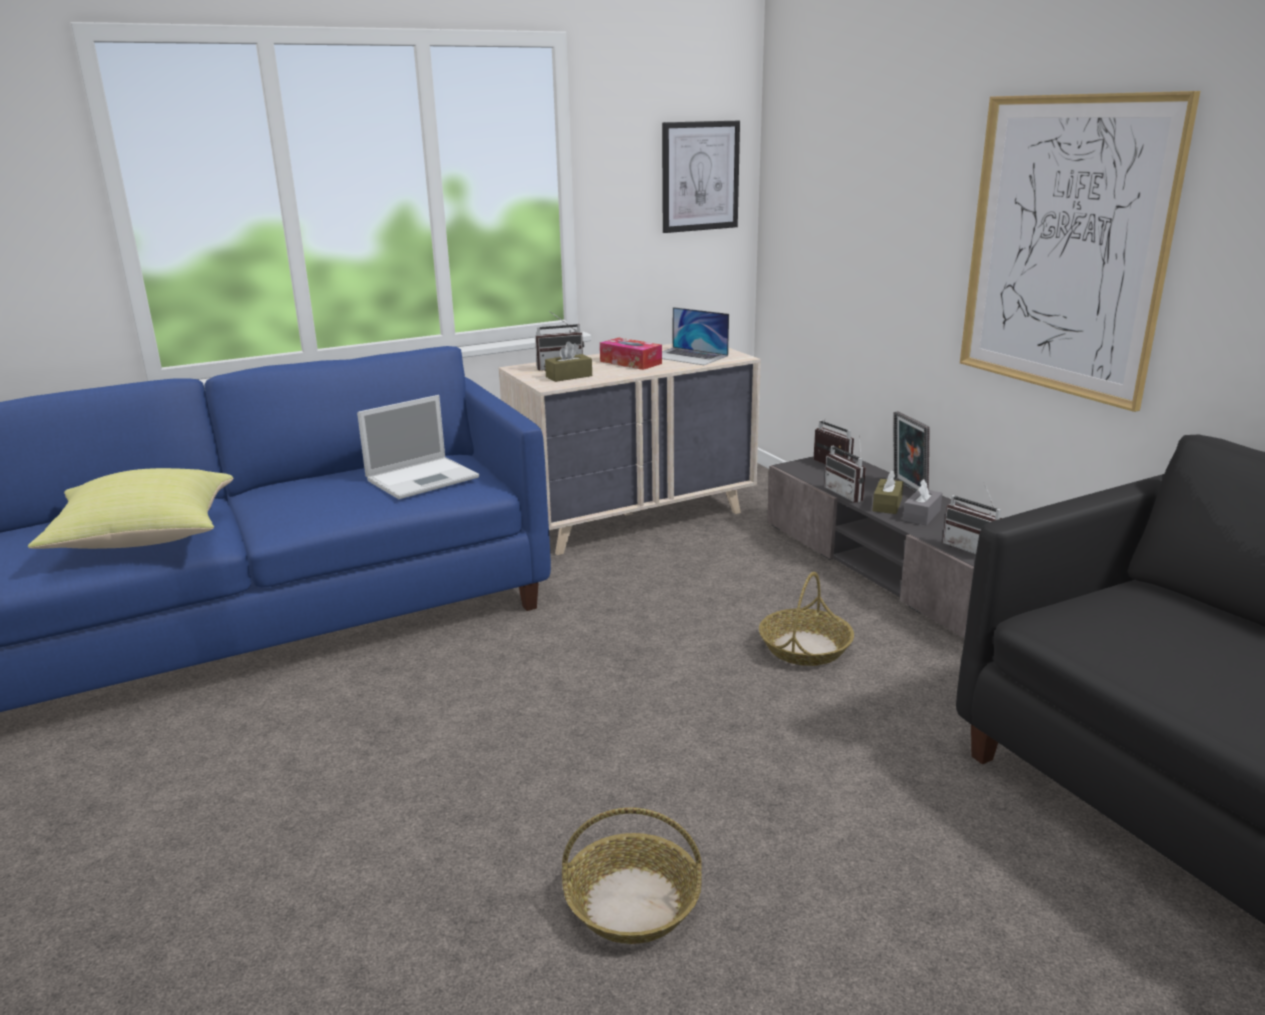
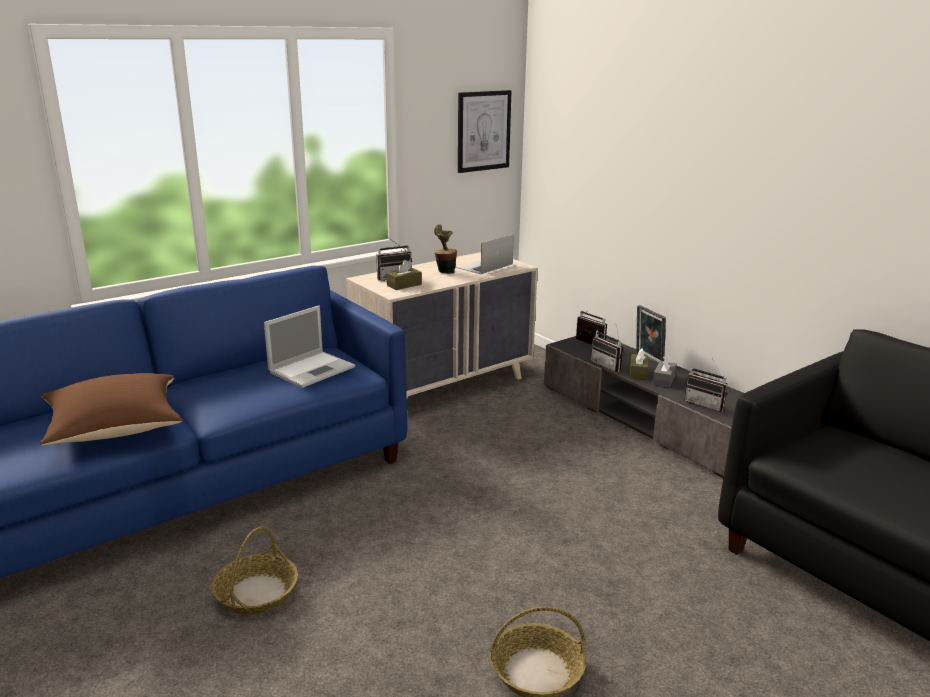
camera: 10 degrees left, 0 degrees up
yellow pillow [28,468,233,549] -> brown pillow [40,373,183,445]
tissue box [600,338,662,370] -> potted plant [434,224,457,274]
laptop [662,307,729,365] -> laptop turned 105 degrees clockwise [456,234,514,274]
basket [759,572,854,666] -> basket moved to [211,527,298,615]
picture [960,91,1200,412] -> none

